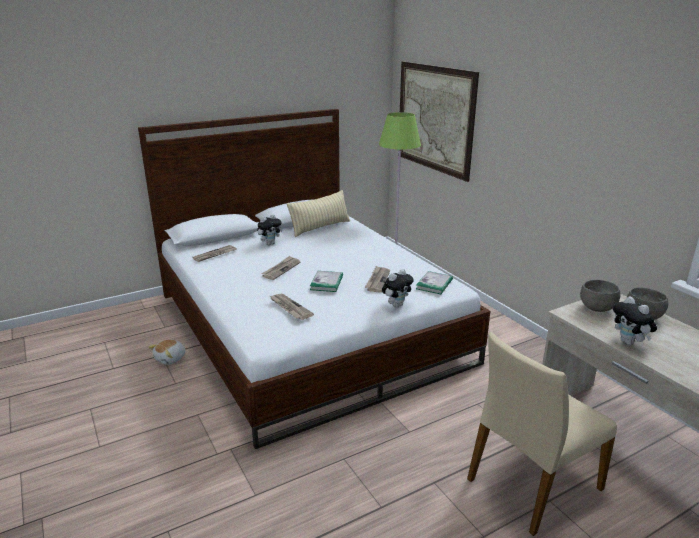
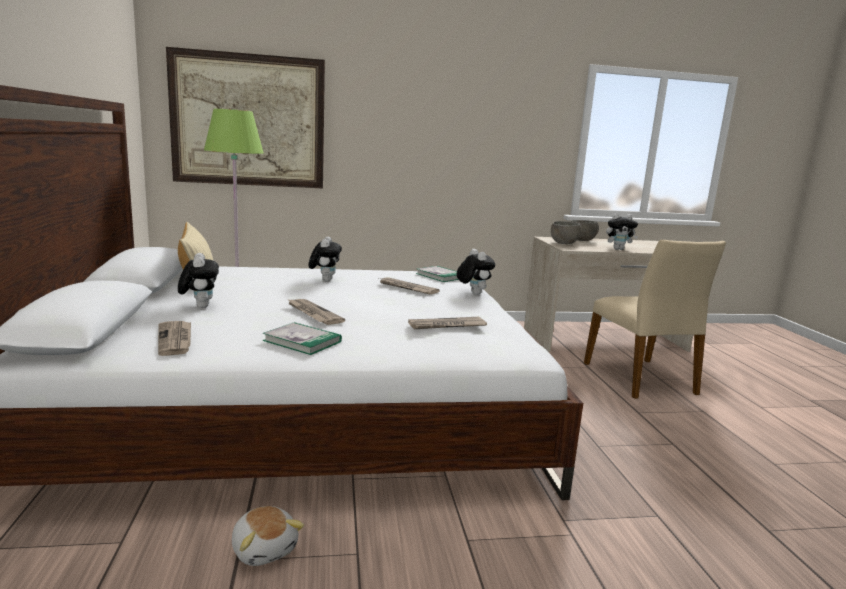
camera: 70 degrees left, 10 degrees down
book [310,271,343,292] -> book moved to [263,322,342,355]
none -> plush toy [309,237,342,282]

